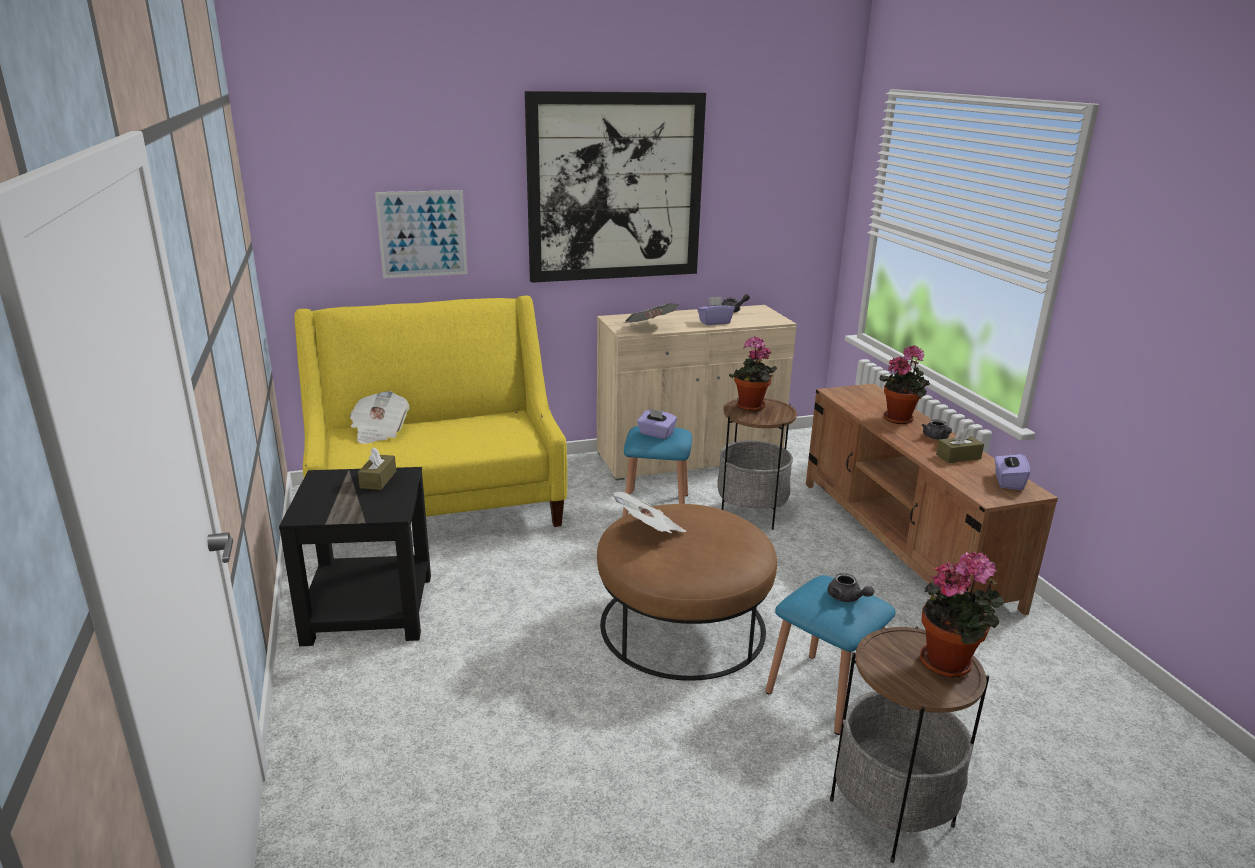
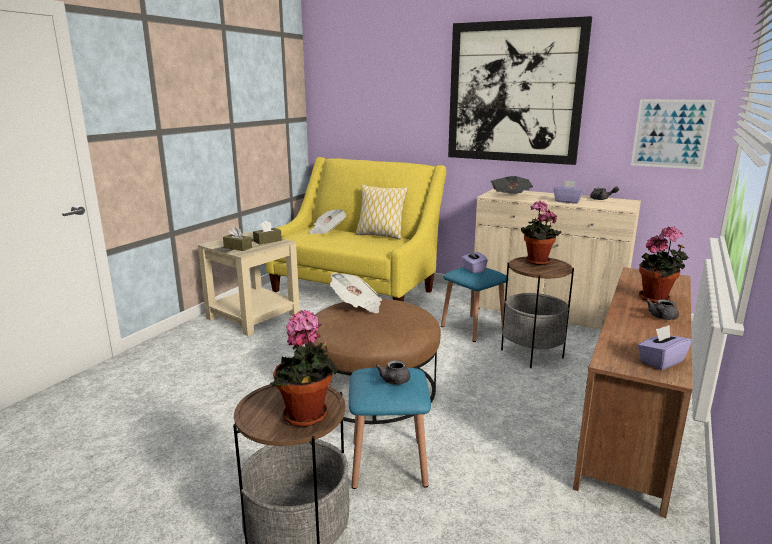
camera: 45 degrees right, 5 degrees down
black side table [279,467,431,646] -> beige side table [198,231,300,336]
picture [375,190,467,278] -> picture moved to [631,99,715,169]
brown tissue box [936,427,984,463] -> brown tissue box moved to [223,227,252,251]
none -> pillow [355,184,408,240]

